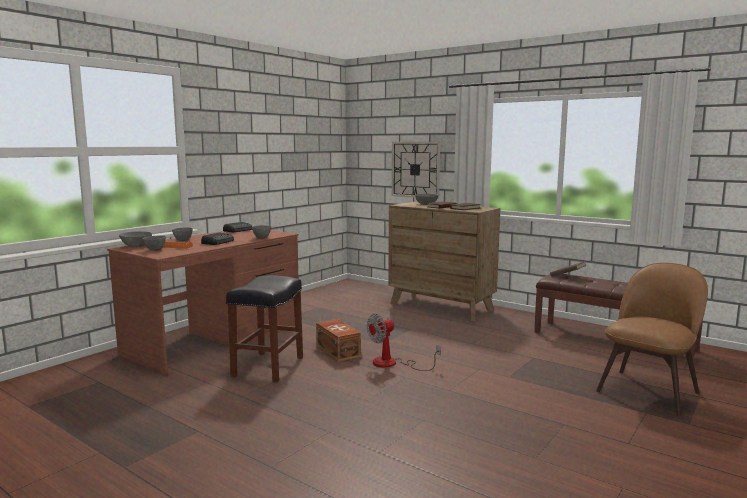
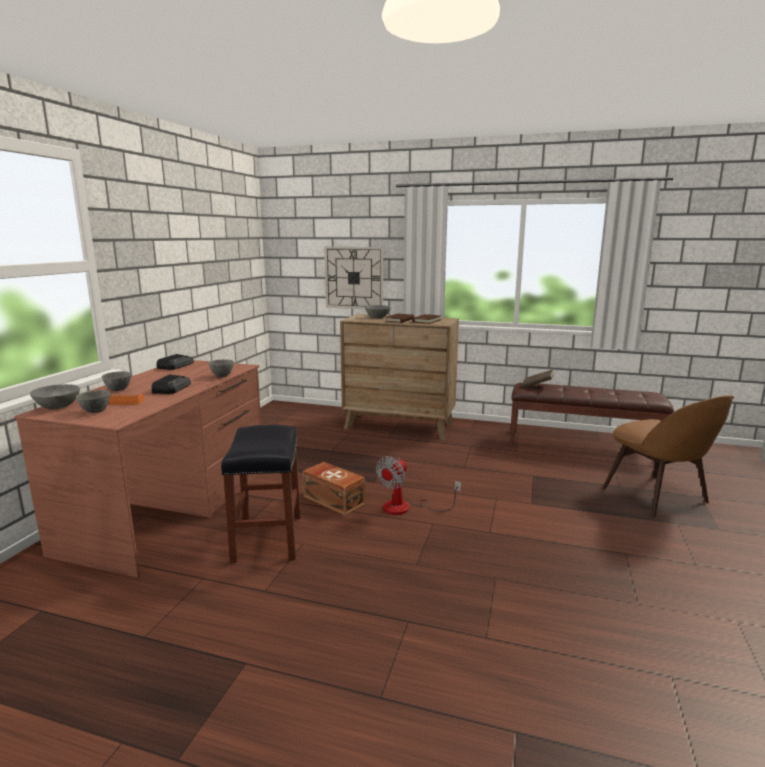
camera: 20 degrees left, 5 degrees up
brown chair [596,263,708,416] -> brown chair turned 135 degrees clockwise [603,396,734,517]

